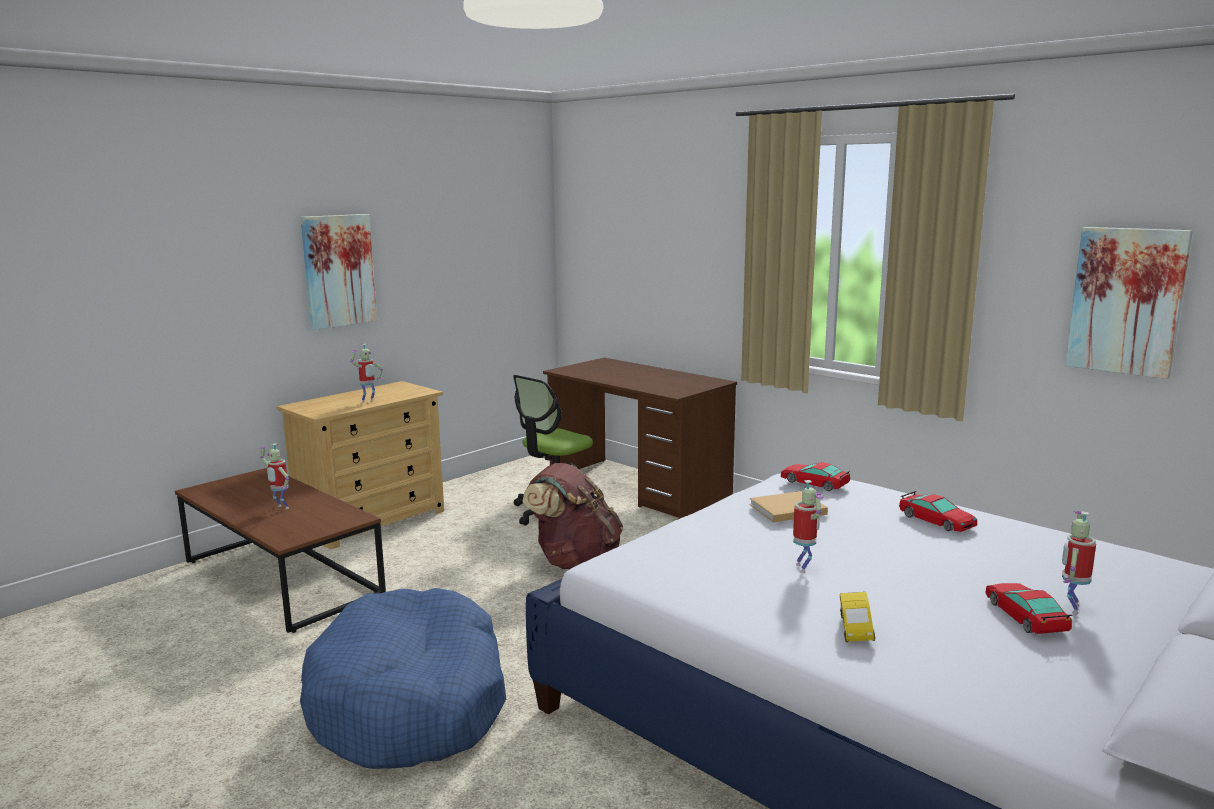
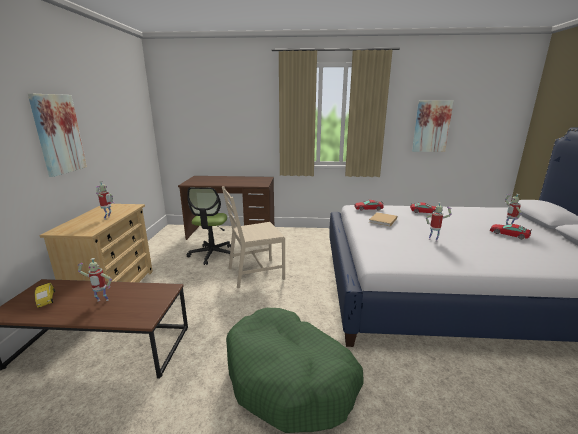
camera: 40 degrees left, 5 degrees up
blue dog bed [300,588,506,769] -> green dog bed [226,308,364,433]
brown backpack [522,463,623,569] -> beige chair [222,186,285,288]
yellow toy car [840,592,875,642] -> yellow toy car moved to [35,283,55,308]

